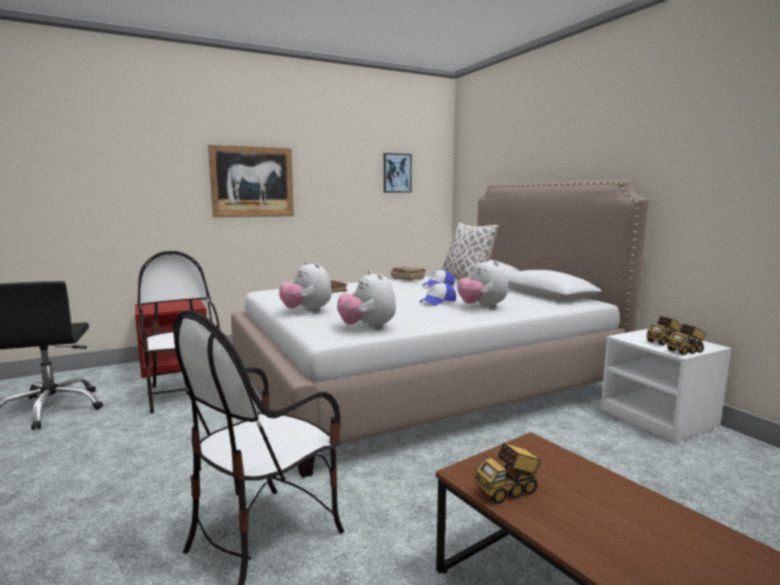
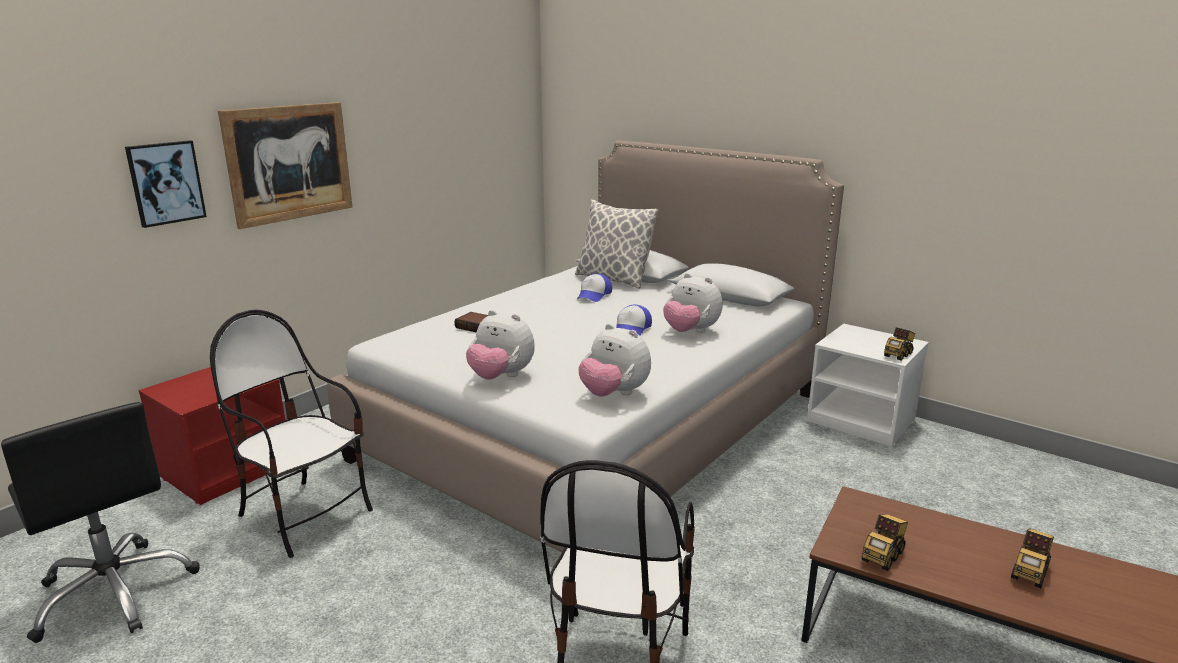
camera: 25 degrees left, 10 degrees up
picture [384,153,412,193] -> picture moved to [125,140,207,228]
brown book [391,266,426,281] -> none
toy truck [646,316,681,346] -> toy truck moved to [1011,528,1054,588]

